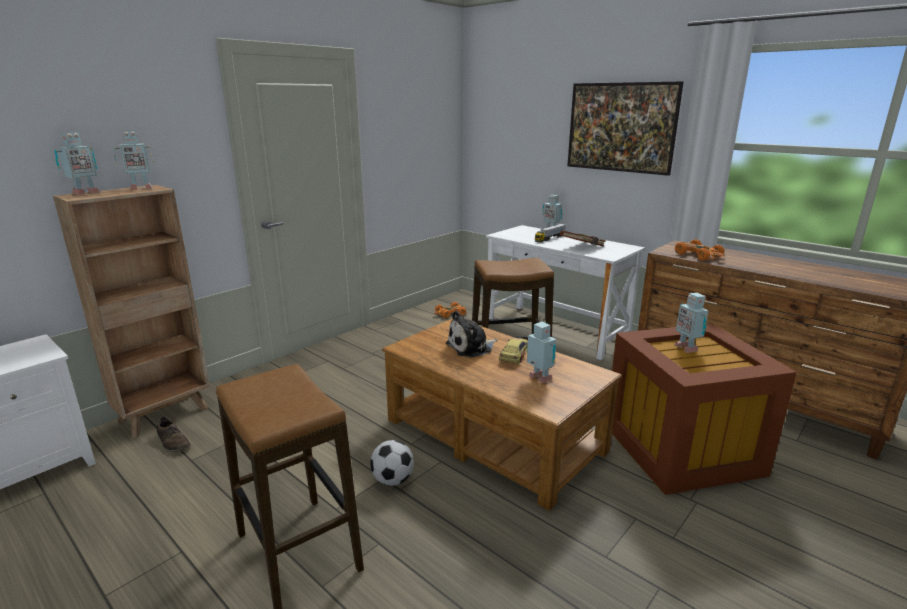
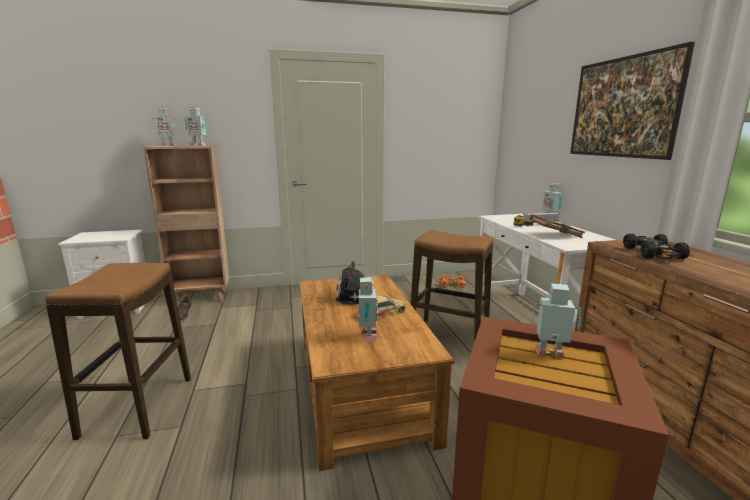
camera: 35 degrees right, 5 degrees down
football [370,440,414,486] -> none
toy robot [674,293,709,353] -> toy robot turned 90 degrees clockwise [532,283,581,358]
orange toy car [675,239,725,261] -> black toy car [623,234,690,259]

